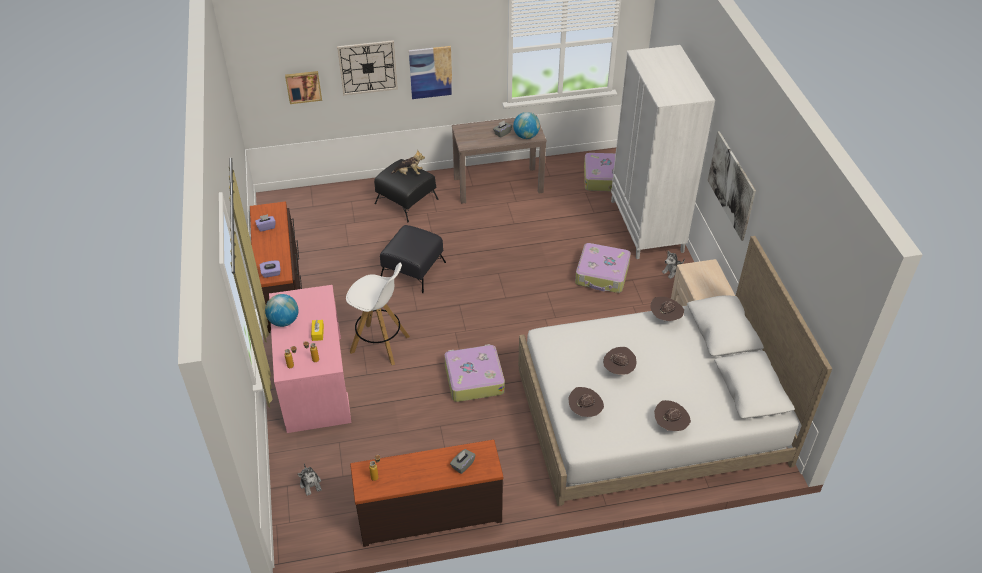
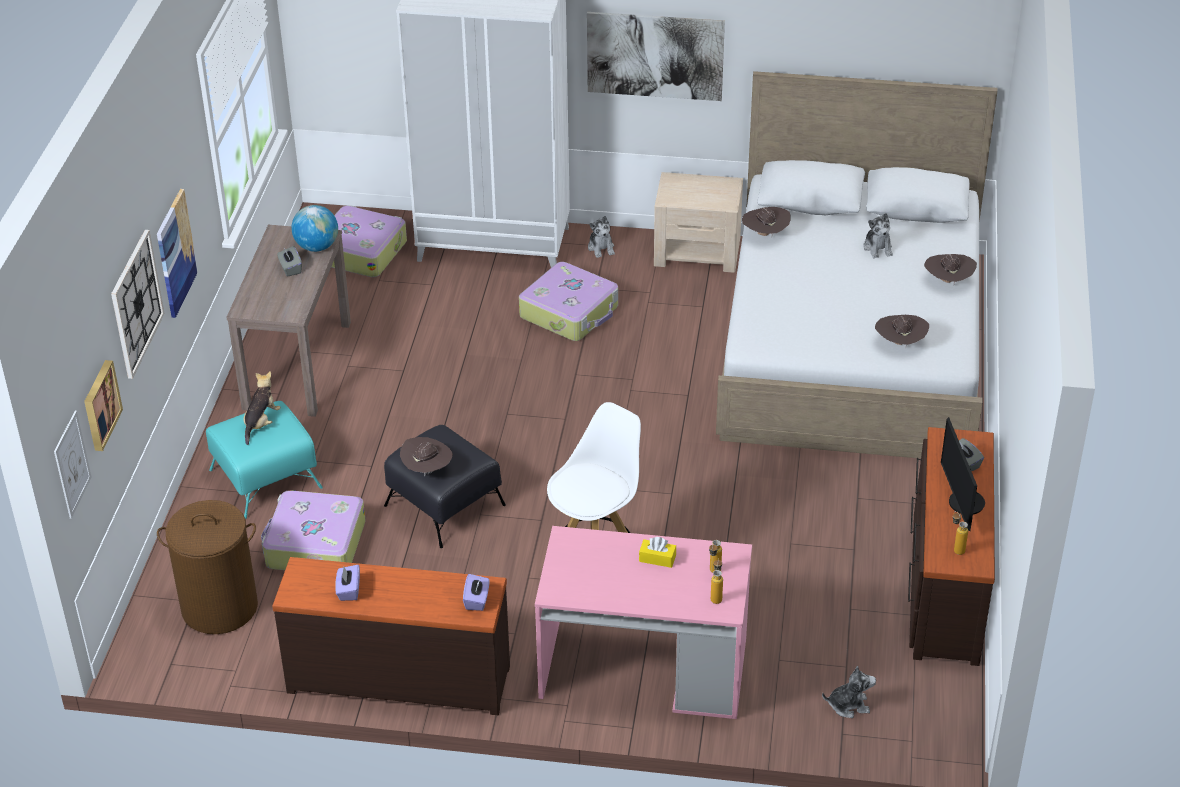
camera: 70 degrees left, 5 degrees down
globe [265,294,298,327] -> none
black ottoman [374,159,438,223] -> turquoise ottoman [206,401,323,519]
suitcase [444,344,505,402] -> suitcase moved to [261,490,366,570]
brown hat [603,347,637,375] -> brown hat moved to [400,437,453,476]
none -> picture [54,411,92,519]
none -> brown laundry basket [157,500,258,634]
none -> plush toy [863,213,893,258]
none -> monitor [941,417,985,531]

